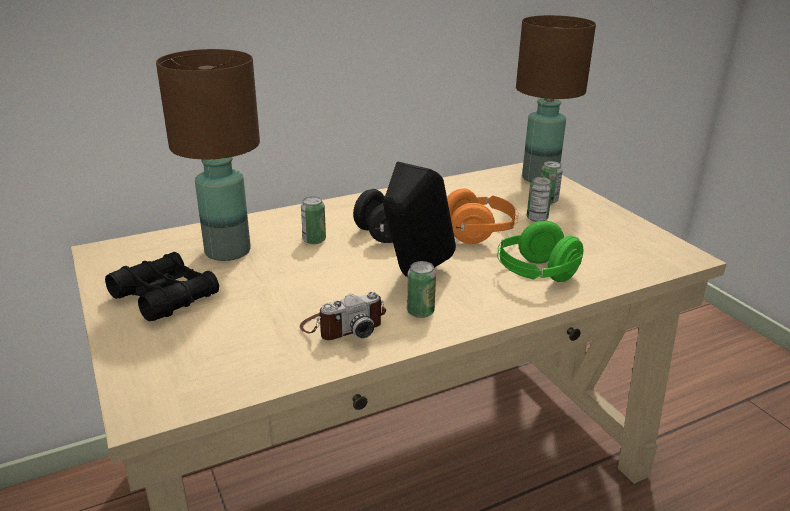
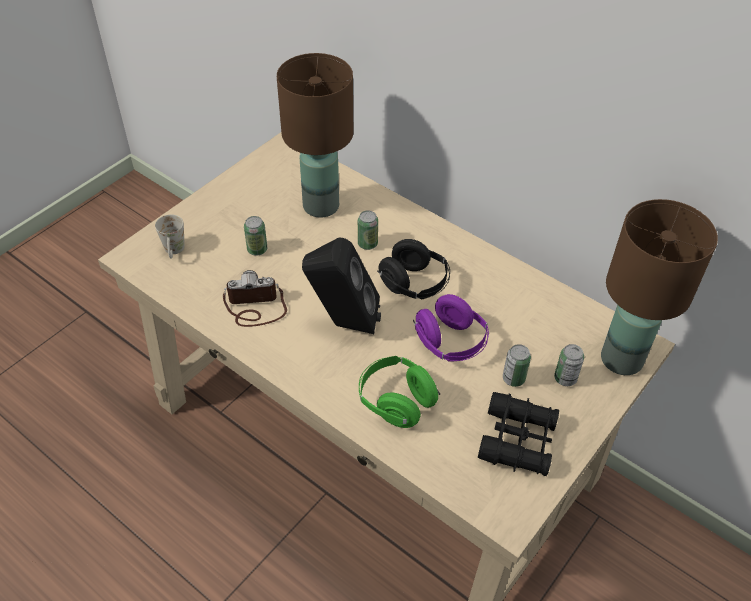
camera: 65 degrees right, 20 degrees up
black binoculars [105,252,219,321] -> black binoculars moved to [478,392,559,476]
camera [300,292,386,340] -> camera turned 135 degrees clockwise [223,270,287,327]
can [407,261,436,318] -> can moved to [244,216,267,256]
orange headphones [447,188,519,244] -> purple headphones [413,294,489,362]
none -> white mug [155,214,185,259]

